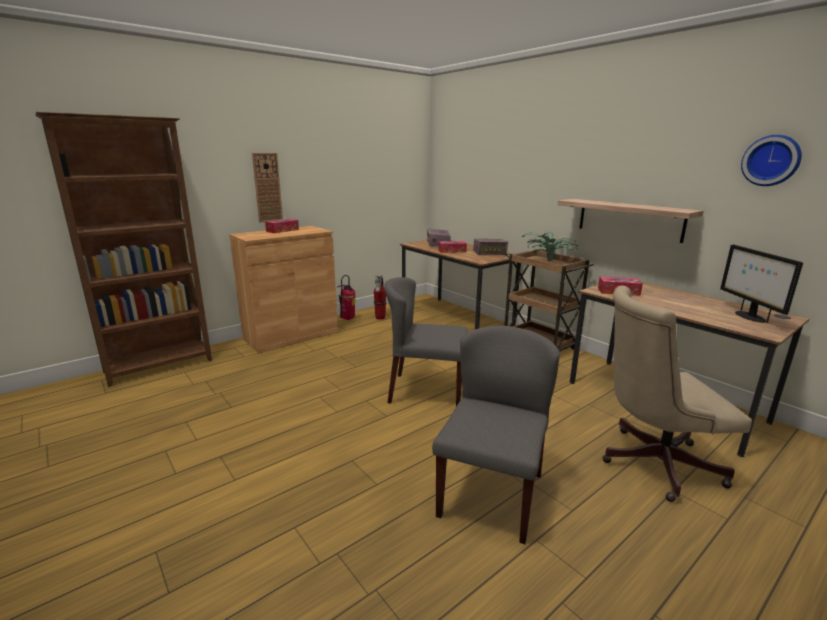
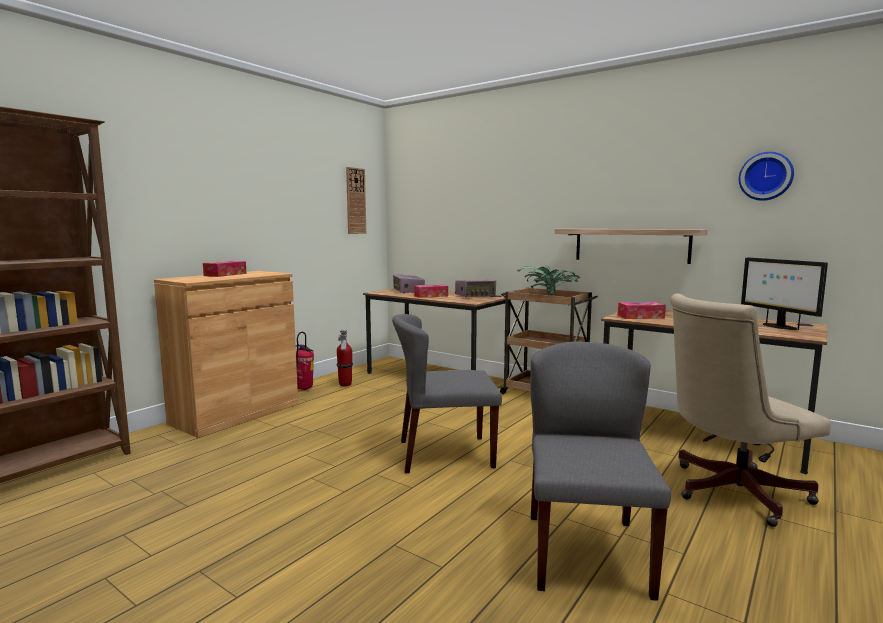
camera: 15 degrees left, 10 degrees down
wall clock [252,153,283,222] -> wall clock moved to [346,167,366,234]

